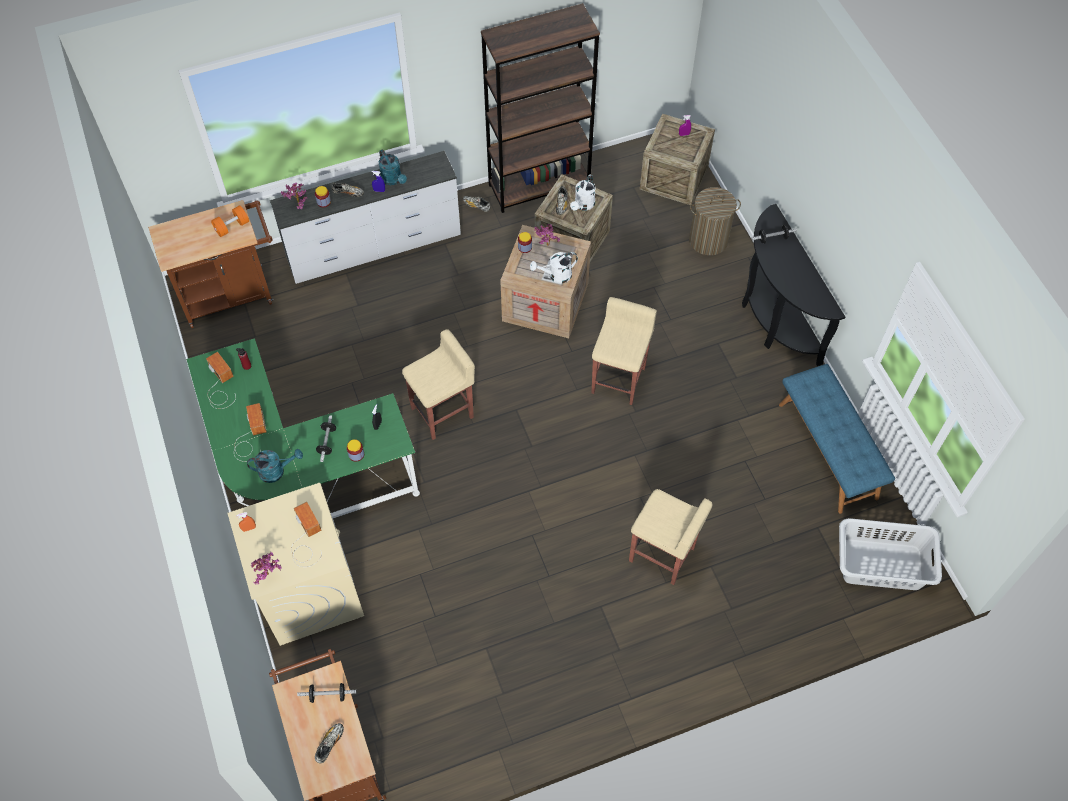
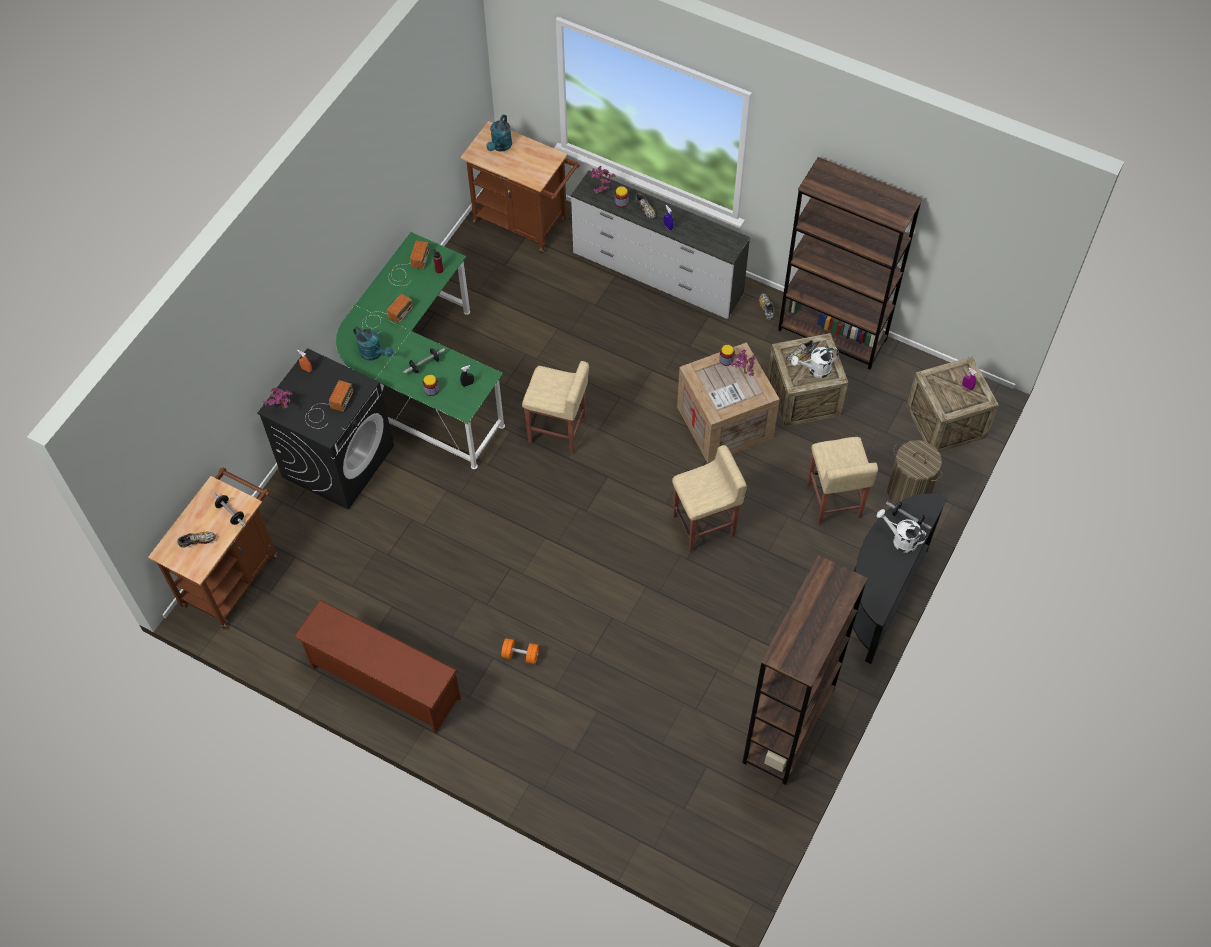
camera: 50 degrees right, 0 degrees up
orange dumbbell [211,205,249,237] -> orange dumbbell moved to [501,638,539,664]
beige washing machine [228,483,364,646] -> black washing machine [257,348,394,510]
turquoise watering can [379,149,407,185] -> turquoise watering can moved to [486,115,512,151]
white watering can [530,252,578,283] -> white watering can moved to [877,509,927,553]
beige stool [629,489,713,585] -> beige stool moved to [807,437,878,525]
blue bench [779,364,895,514] -> brown bookcase [742,555,868,785]
grey laundry basket [839,518,942,590] -> none
none -> brown shoe rack [294,600,461,733]

